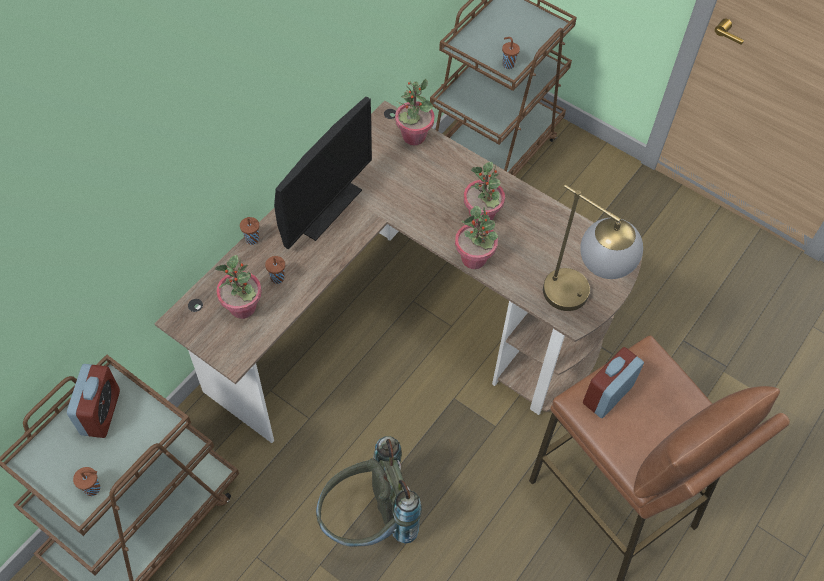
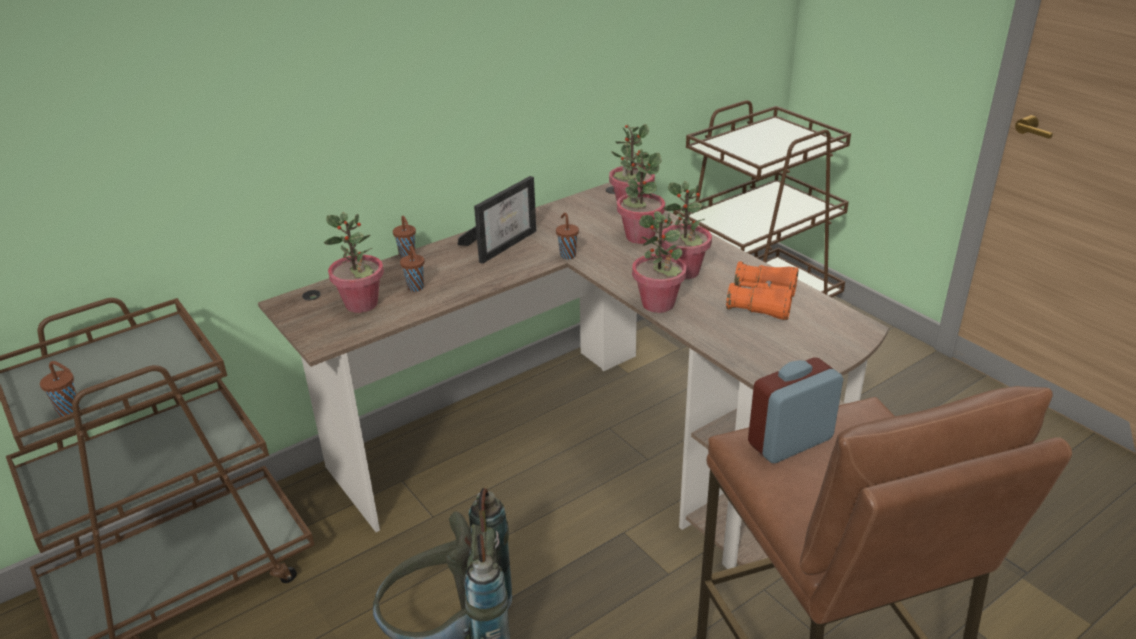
camera: 20 degrees right, 25 degrees down
alarm clock [67,364,120,438] -> none
monitor [274,97,372,250] -> picture frame [458,176,536,264]
brown cup [502,37,520,69] -> brown cup moved to [556,213,579,260]
table lamp [543,185,643,311] -> none
none -> potted plant [617,149,665,244]
none -> orange binoculars [726,261,798,320]

